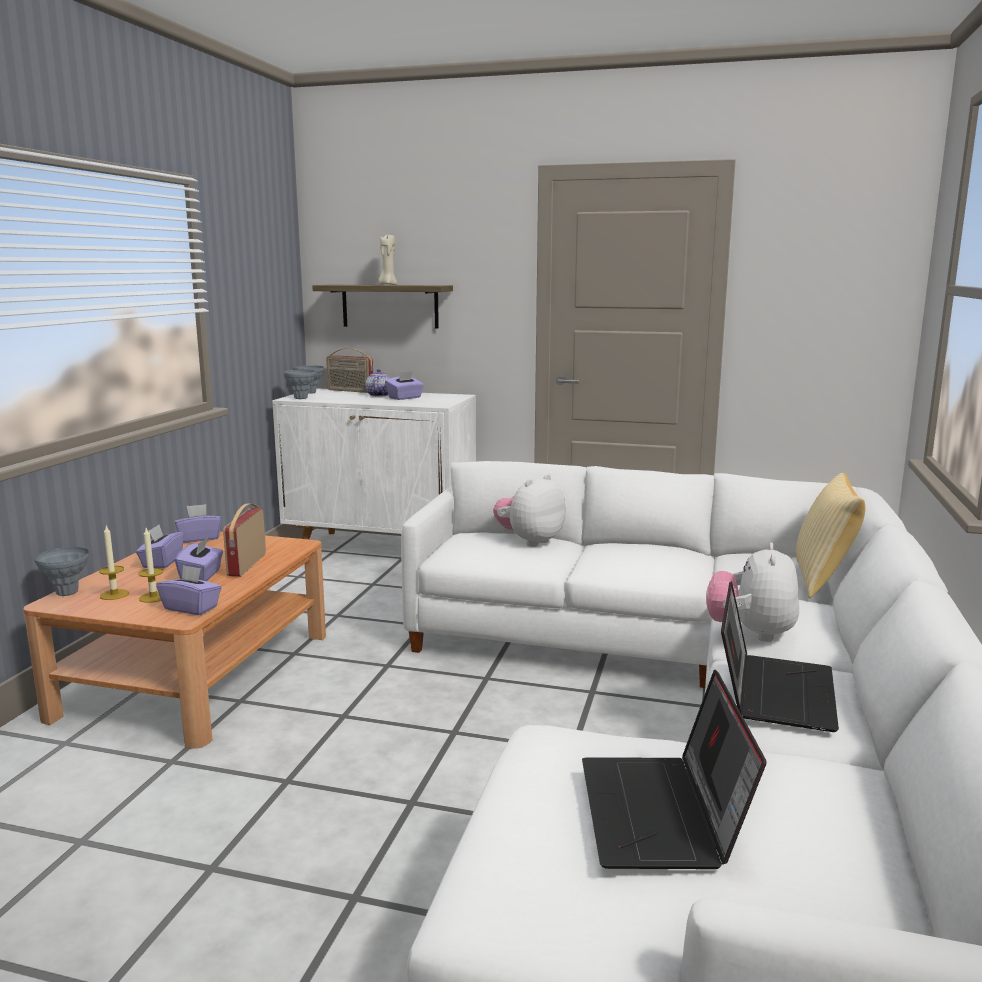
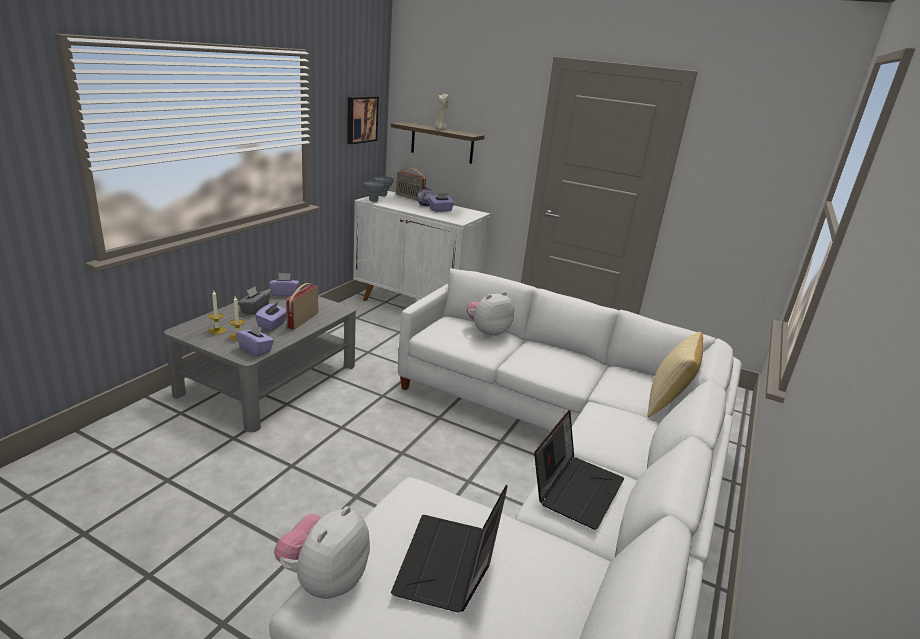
camera: 10 degrees right, 10 degrees up
brown coffee table [23,531,326,749] -> grey coffee table [164,289,356,432]
grey vase [34,547,89,596] -> none
purple tissue box [136,525,184,568] -> grey tissue box [238,287,270,315]
plush toy [706,543,799,642] -> plush toy moved to [274,506,370,599]
none -> picture [347,96,379,144]

